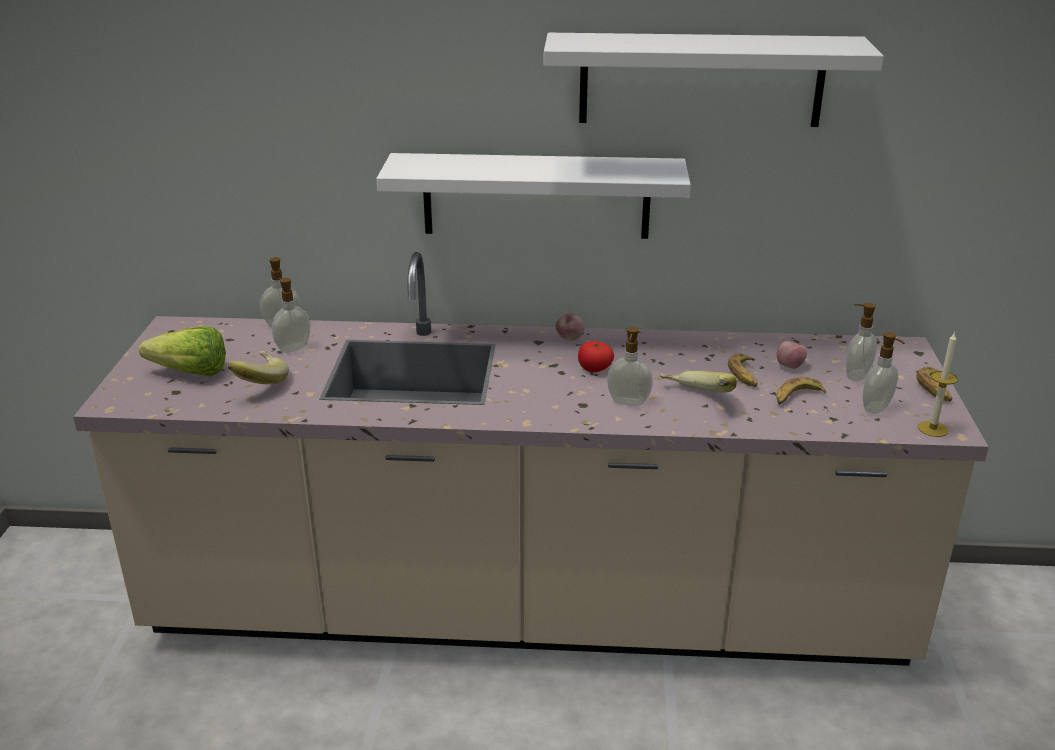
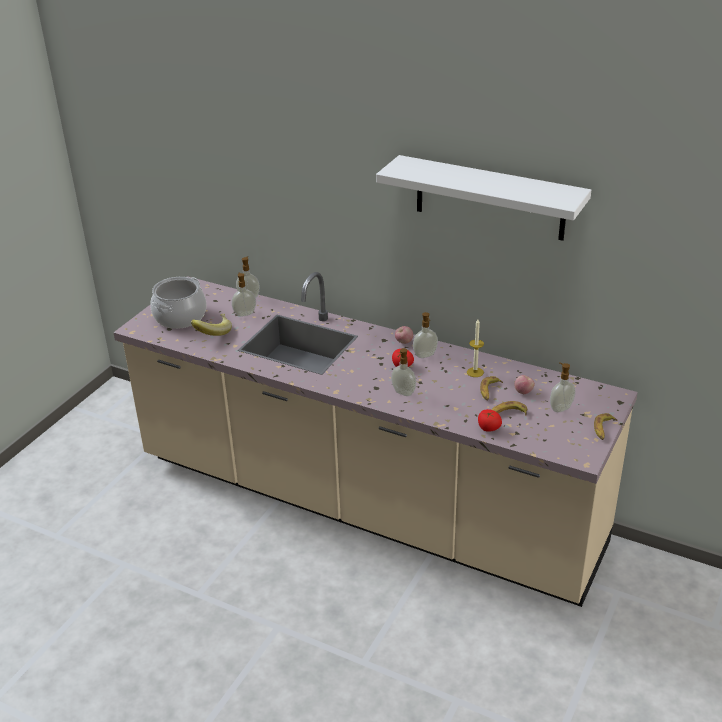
camera: 25 degrees right, 5 degrees up
lettuce [139,326,226,376] -> cooking pot [150,277,206,329]
white shelf [376,153,691,239] -> none
banana [660,371,737,392] -> none
soap dispenser [862,332,905,414] -> soap dispenser moved to [413,312,438,358]
candle [918,332,958,437] -> candle moved to [467,319,484,377]
none -> tomato [478,409,502,432]

